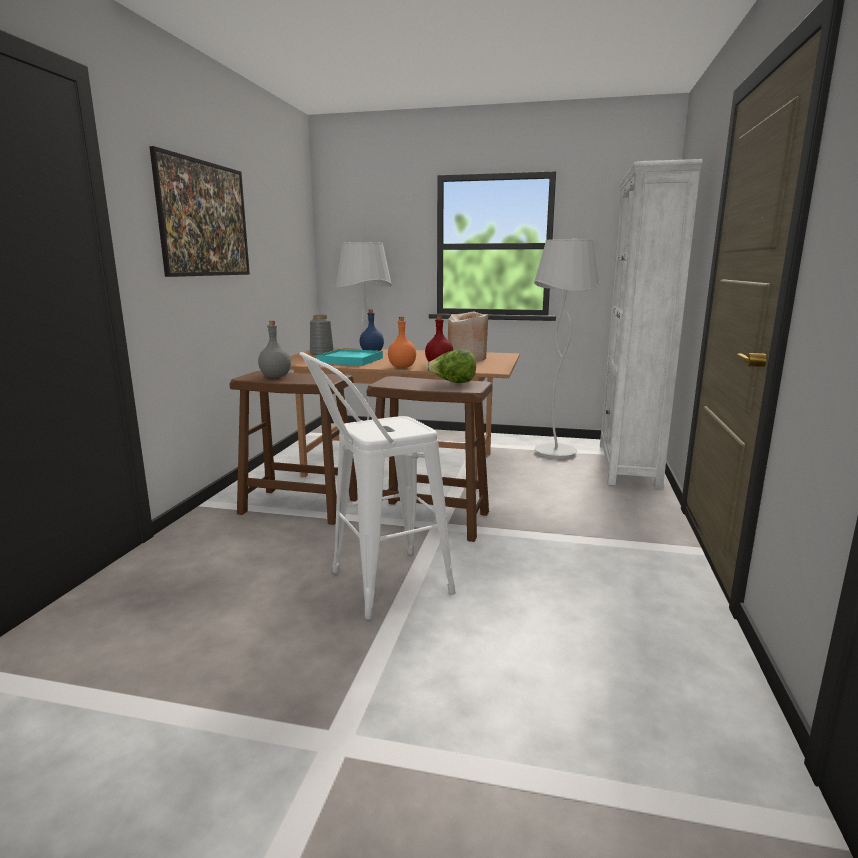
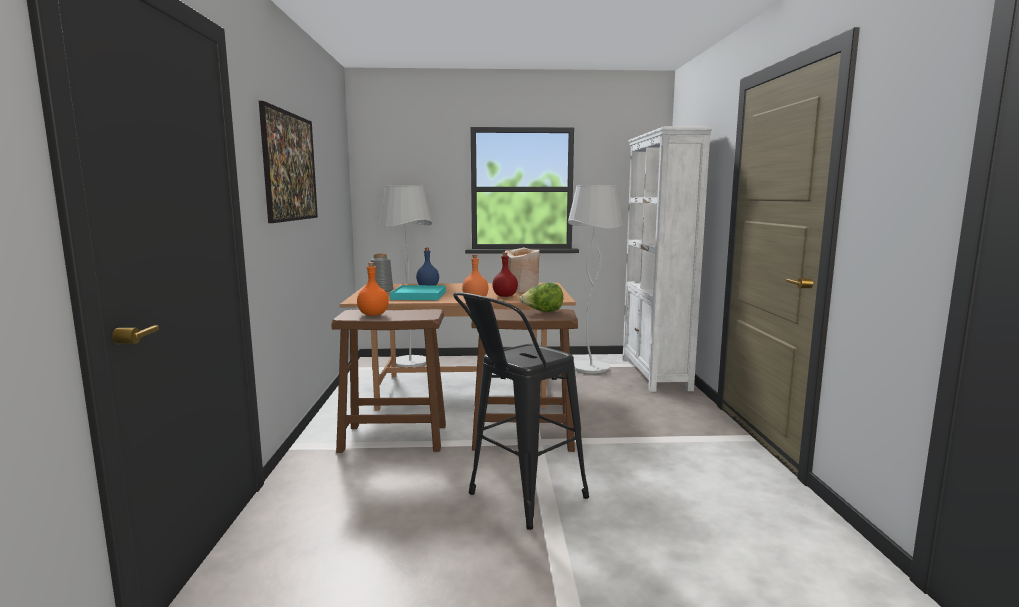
camera: 15 degrees left, 5 degrees down
grey bottle [258,321,291,378] -> orange bottle [357,262,389,316]
white stool [299,352,456,619] -> black stool [453,292,589,530]

